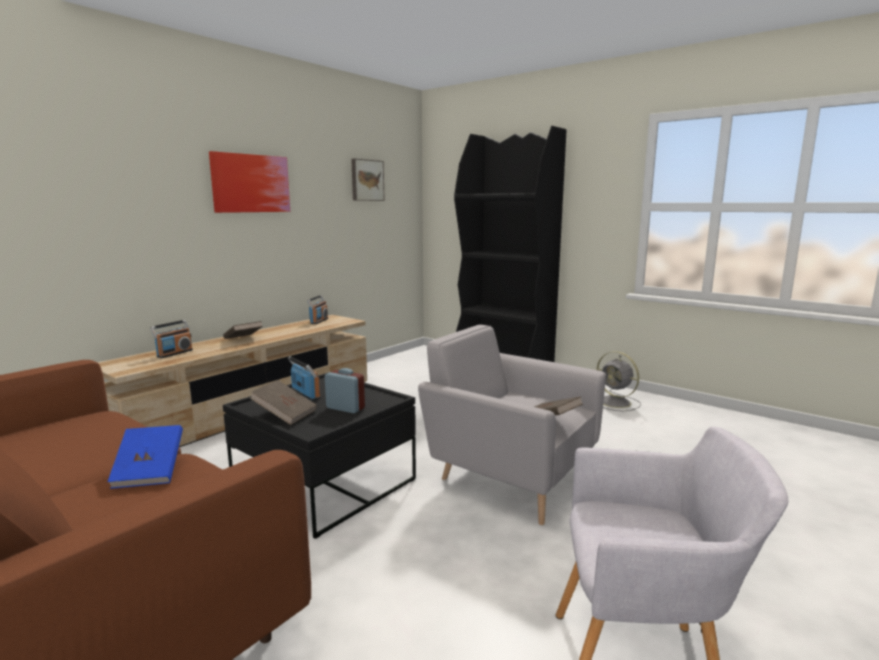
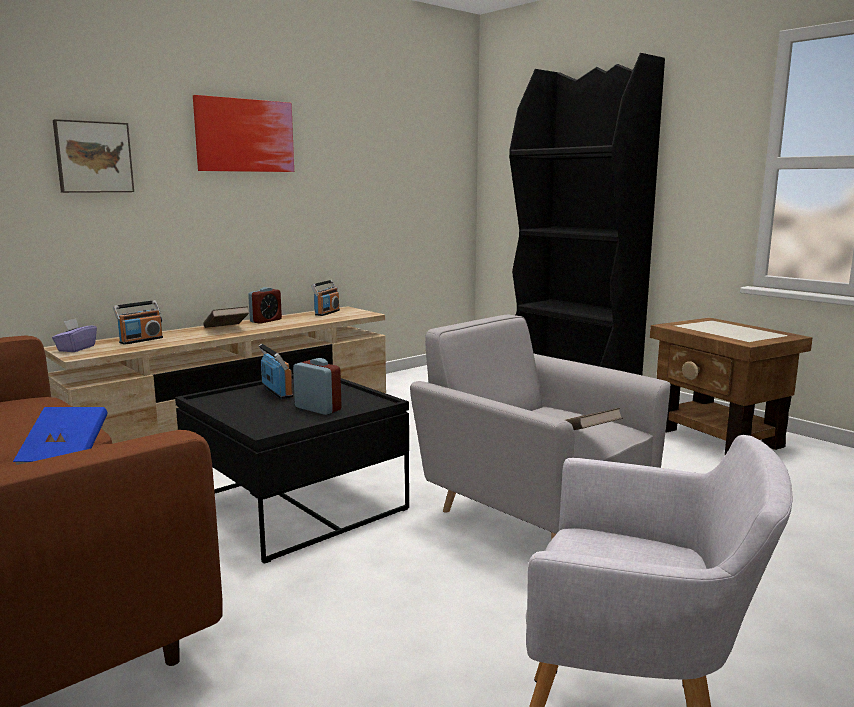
camera: 10 degrees right, 0 degrees up
brown book [250,380,317,425] -> none
picture [351,159,385,201] -> picture moved to [53,119,134,193]
grey fan [597,351,641,411] -> brown side table [650,318,812,455]
none -> purple tissue box [52,318,97,352]
none -> alarm clock [248,287,282,324]

